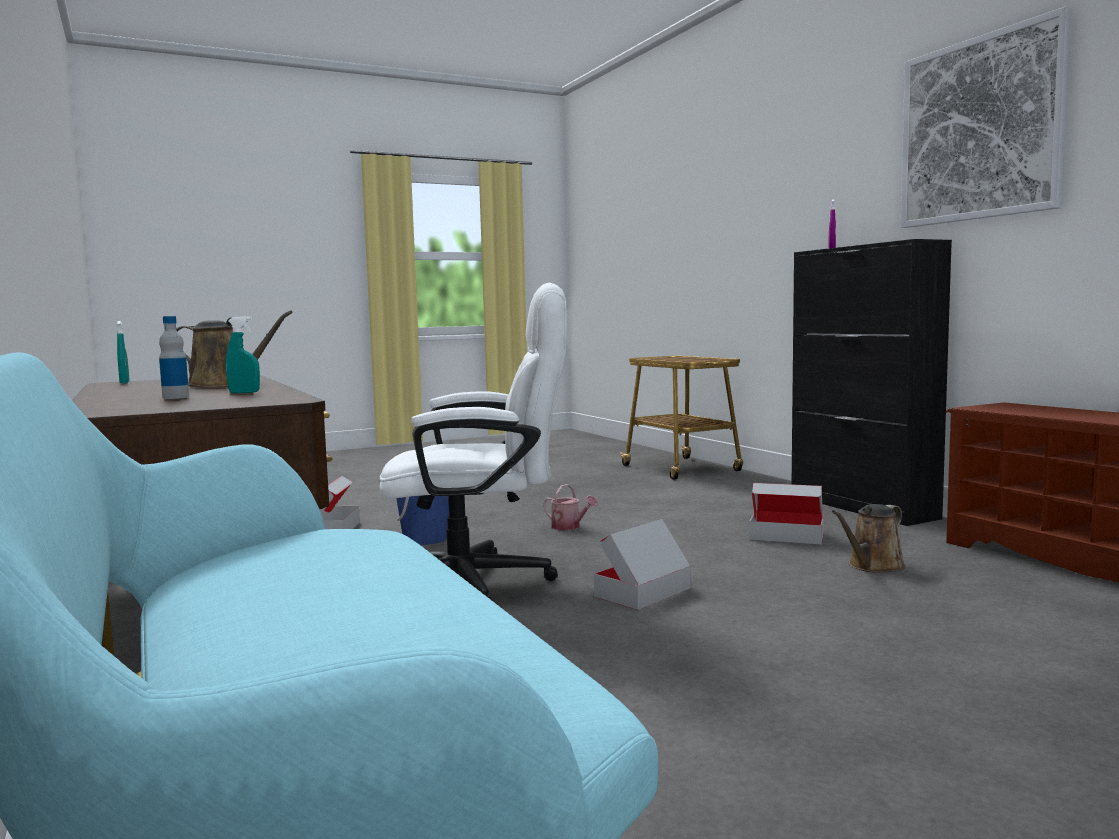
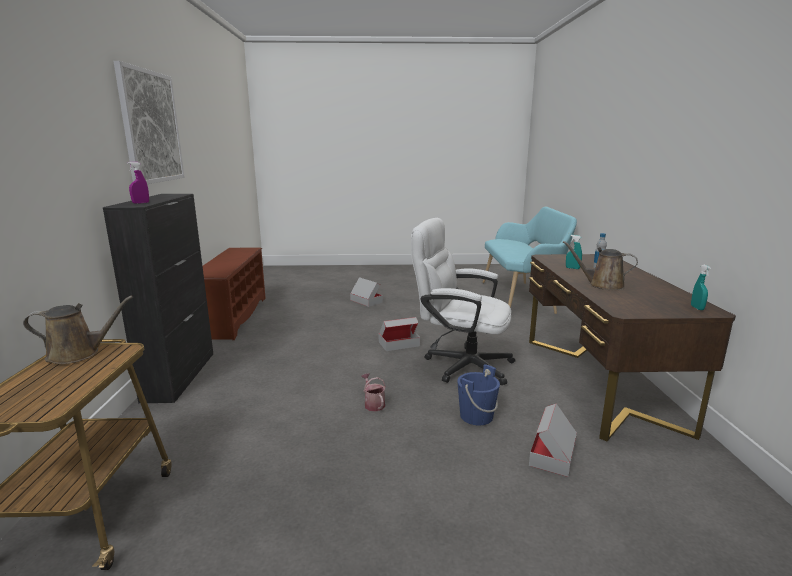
camera: 155 degrees left, 10 degrees up
cardboard box [749,483,824,544] -> cardboard box moved to [350,277,383,307]
brown watering can [832,504,906,573] -> brown watering can moved to [23,296,134,364]

